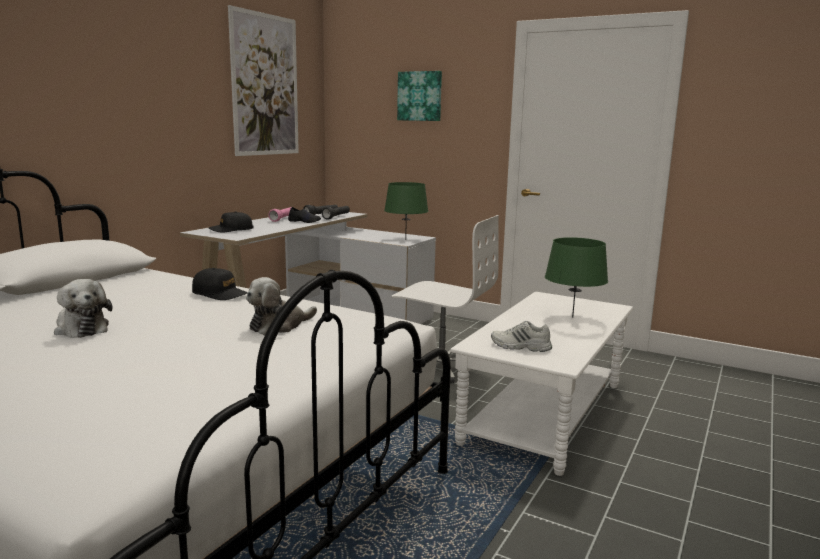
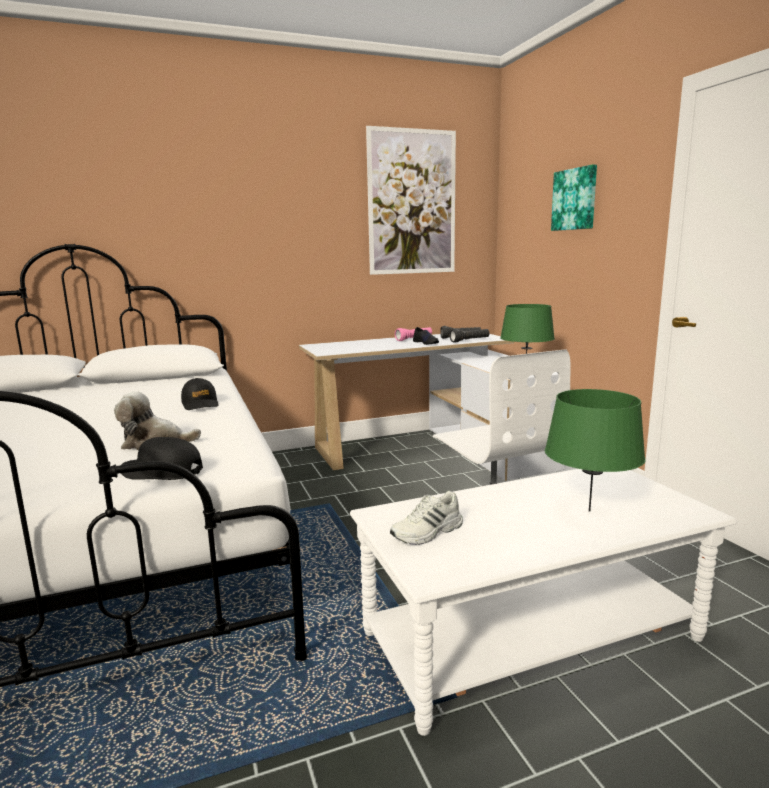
camera: 40 degrees right, 0 degrees up
plush toy [54,279,113,338] -> none
black cap [209,211,254,232] -> black cap moved to [121,437,203,480]
white shoe [491,321,552,352] -> white shoe turned 90 degrees counterclockwise [390,491,463,545]

